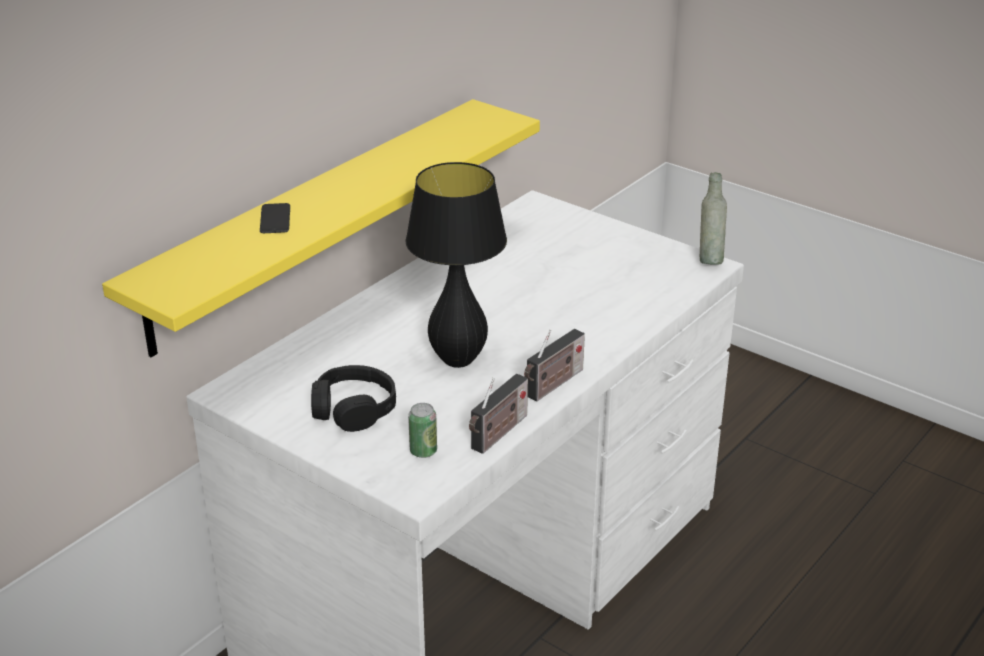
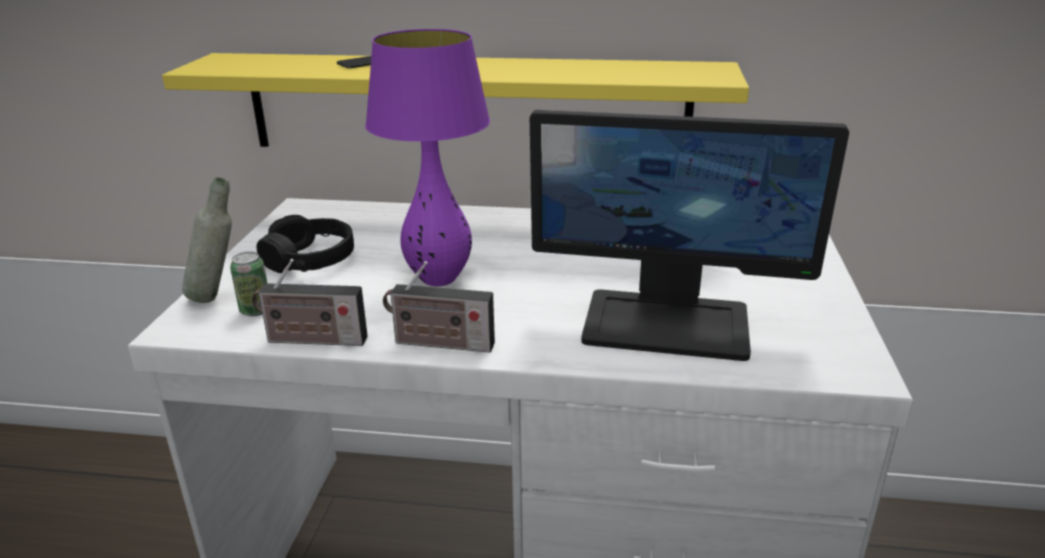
camera: 60 degrees right, 5 degrees down
black table lamp [405,162,507,368] -> purple table lamp [365,29,490,286]
grey bottle [700,172,727,265] -> grey bottle moved to [182,177,232,303]
none -> monitor [530,110,849,361]

